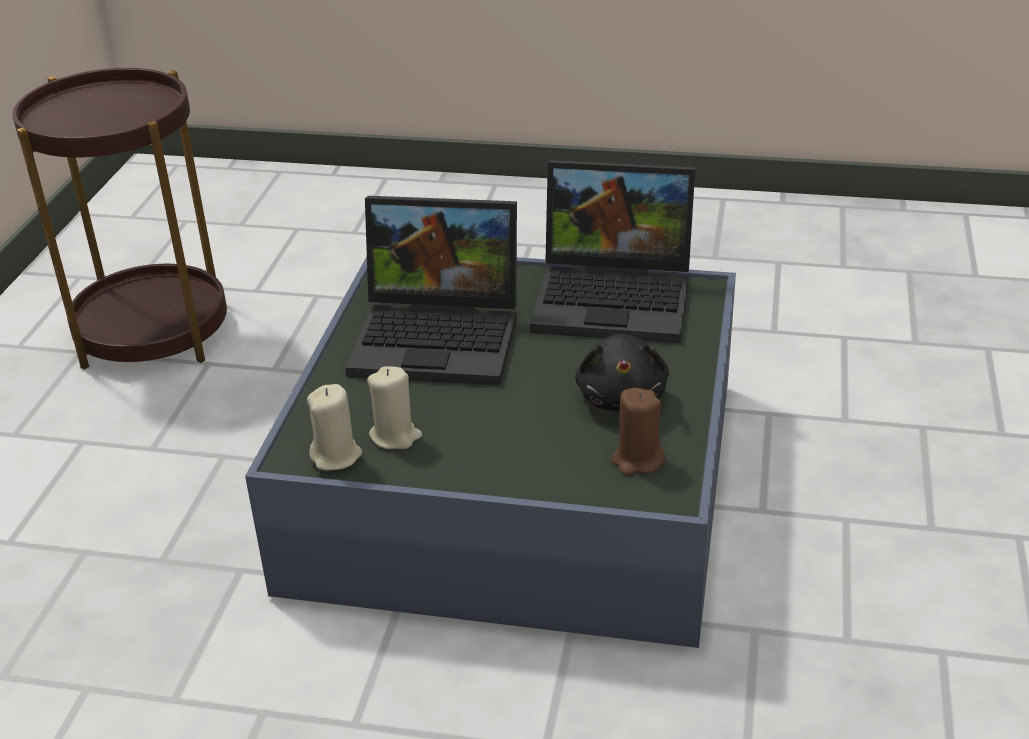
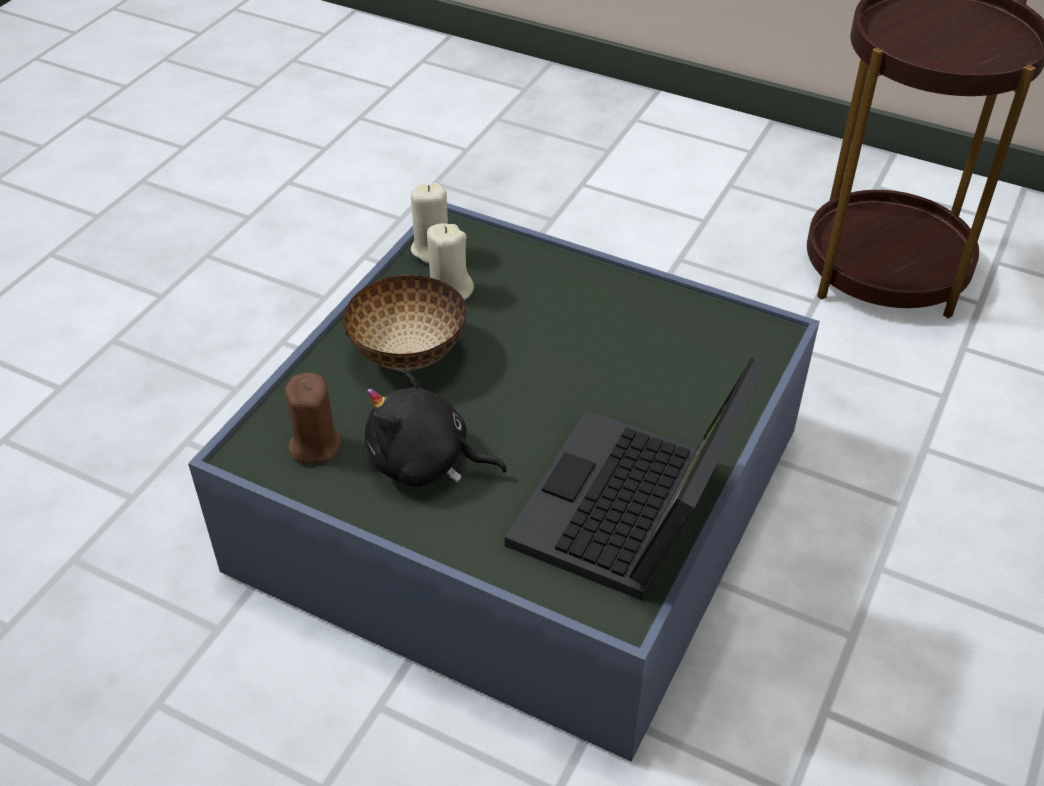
camera: 105 degrees right, 10 degrees up
laptop [346,196,517,385] -> none
none -> bowl [343,274,467,370]

